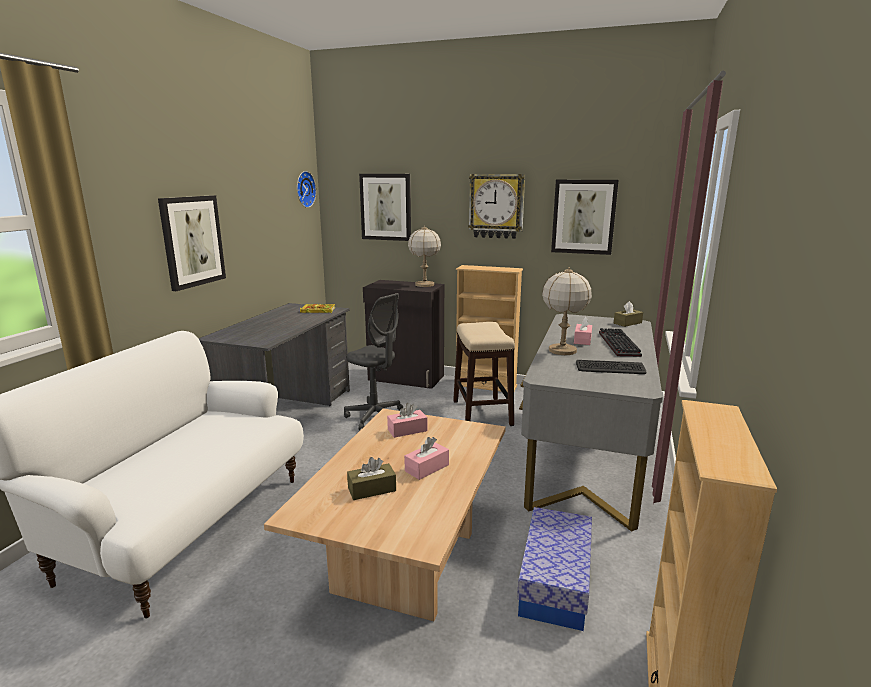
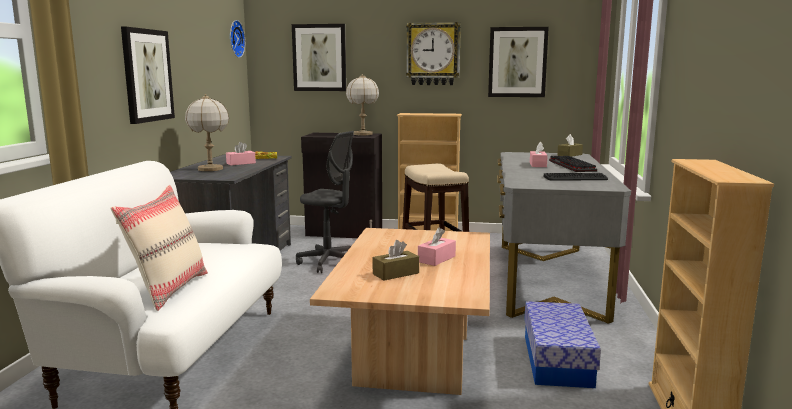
camera: 10 degrees left, 5 degrees down
pink tissue box [387,403,427,438] -> pink tissue box moved to [226,142,256,165]
table lamp [542,267,592,355] -> table lamp moved to [185,94,229,171]
none -> beige pillow [111,185,208,311]

